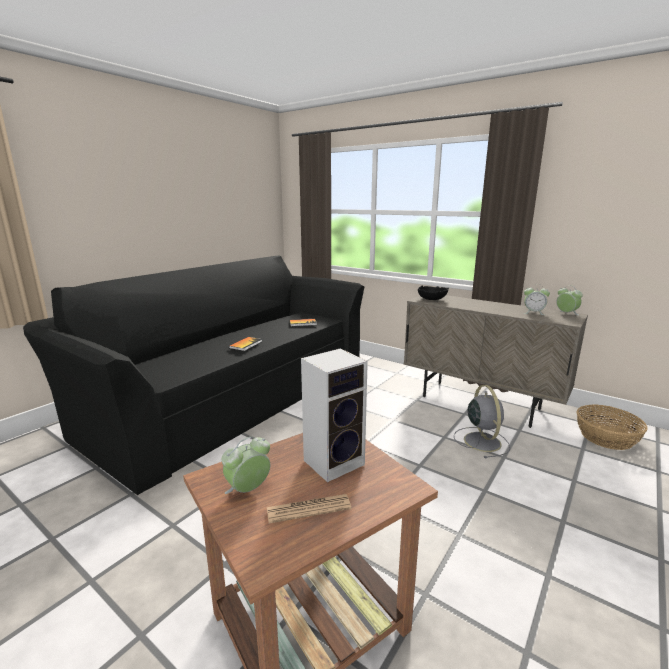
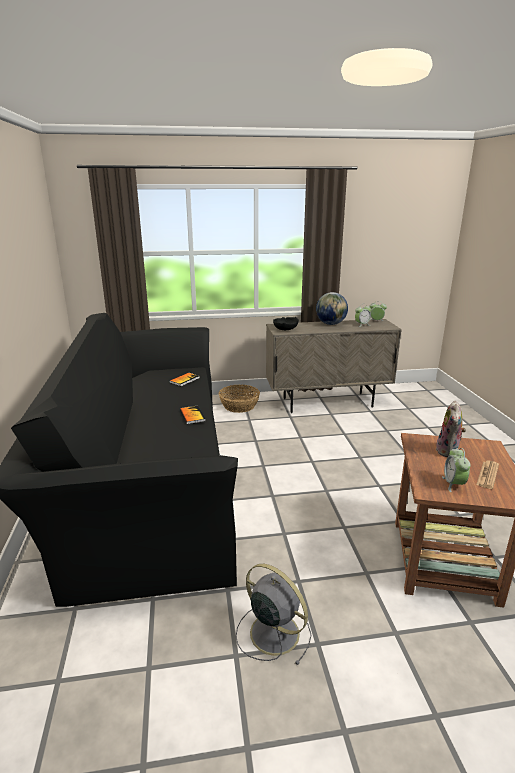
camera: 45 degrees left, 5 degrees up
speaker [301,348,368,482] -> plush toy [436,400,466,457]
grey fan [454,385,510,458] -> grey fan moved to [236,564,311,665]
basket [576,405,648,450] -> basket moved to [219,385,260,413]
none -> globe [316,292,348,325]

